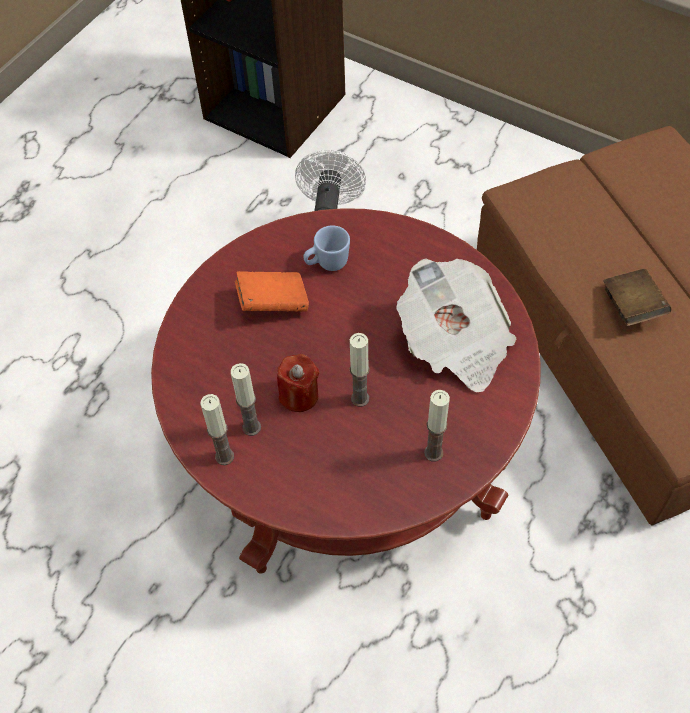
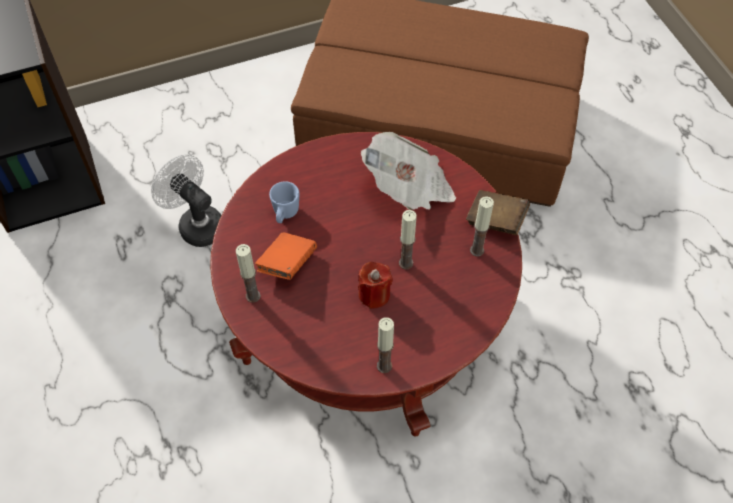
camera: 55 degrees left, 0 degrees up
candle [231,363,261,436] -> candle moved to [236,244,261,303]
brown book [603,269,671,326] -> brown book moved to [466,190,530,235]

